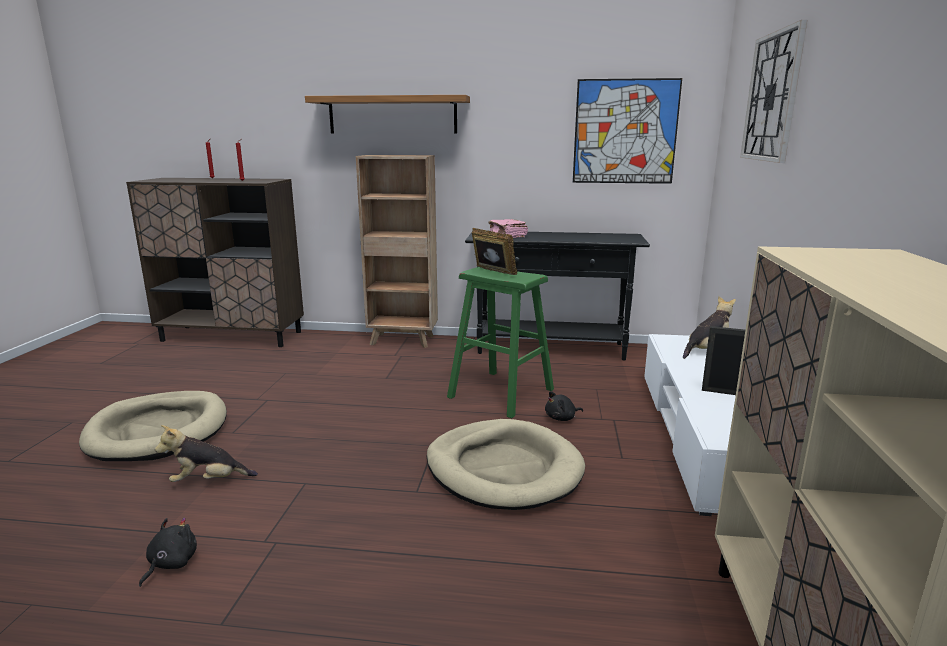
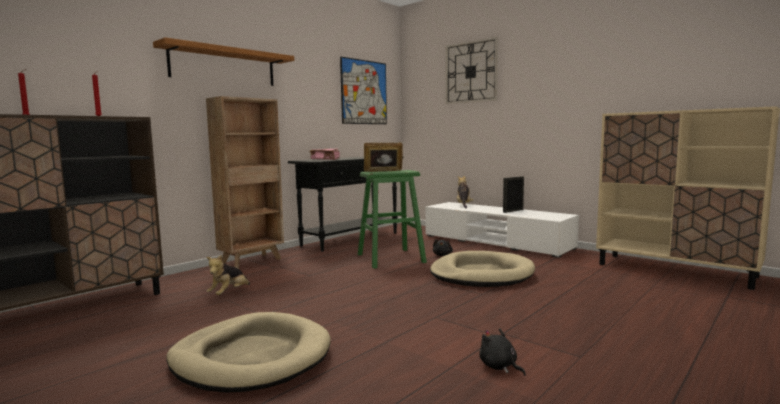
camera: 55 degrees left, 10 degrees down
plush toy [155,425,258,482] -> plush toy moved to [206,255,250,295]

